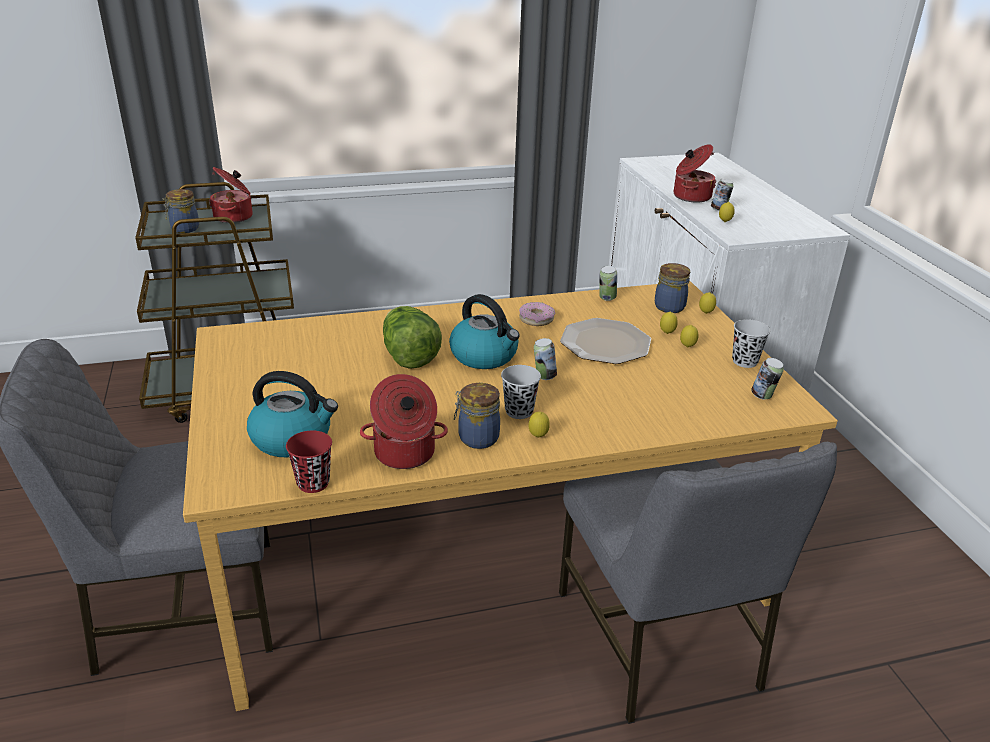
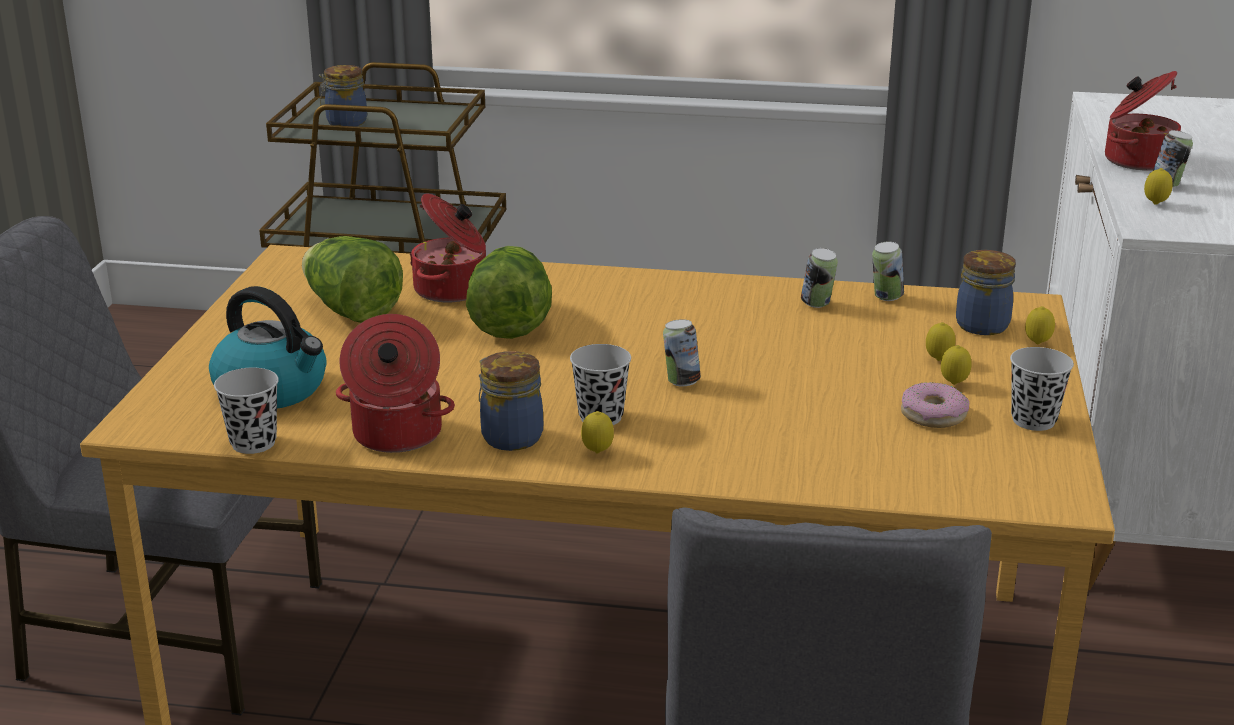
camera: 25 degrees right, 5 degrees down
cooking pot [209,167,253,223] -> cooking pot moved to [410,194,486,302]
red cup [286,430,332,493] -> black cup [214,368,279,454]
kettle [449,294,520,369] -> none
donut [519,302,555,326] -> donut moved to [901,382,969,428]
plate [560,318,651,364] -> none
can [751,358,784,400] -> can moved to [801,248,838,308]
none -> lettuce [302,236,403,323]

